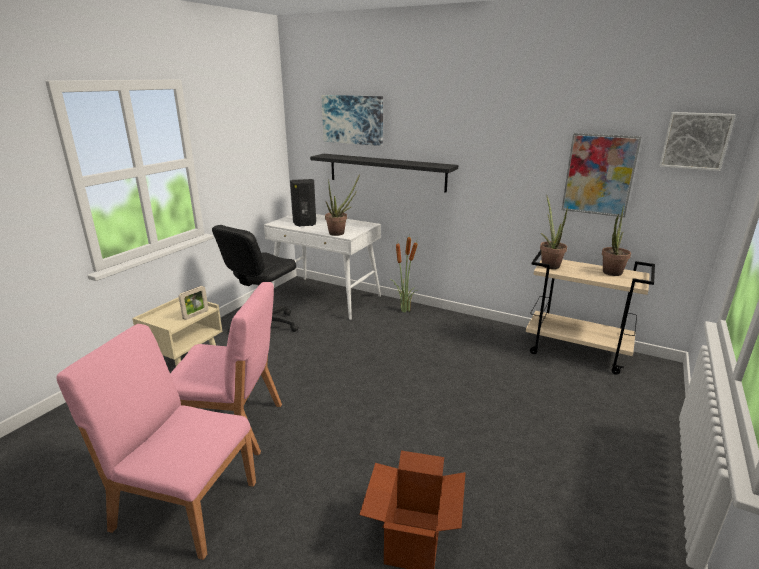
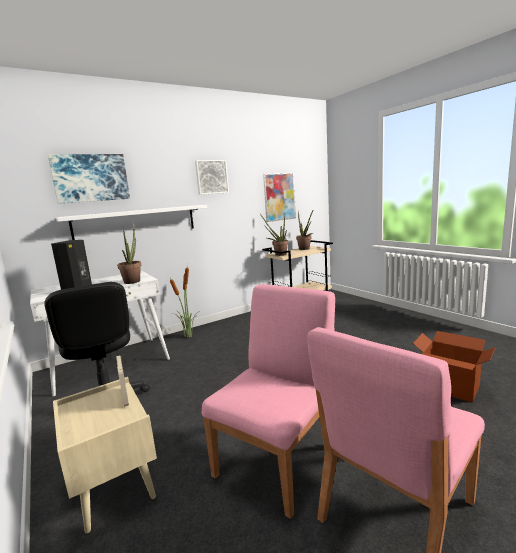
camera: 60 degrees left, 10 degrees down
black shelf [310,154,458,193] -> white shelf [56,205,207,240]
picture [660,112,736,171] -> picture moved to [195,160,229,195]

